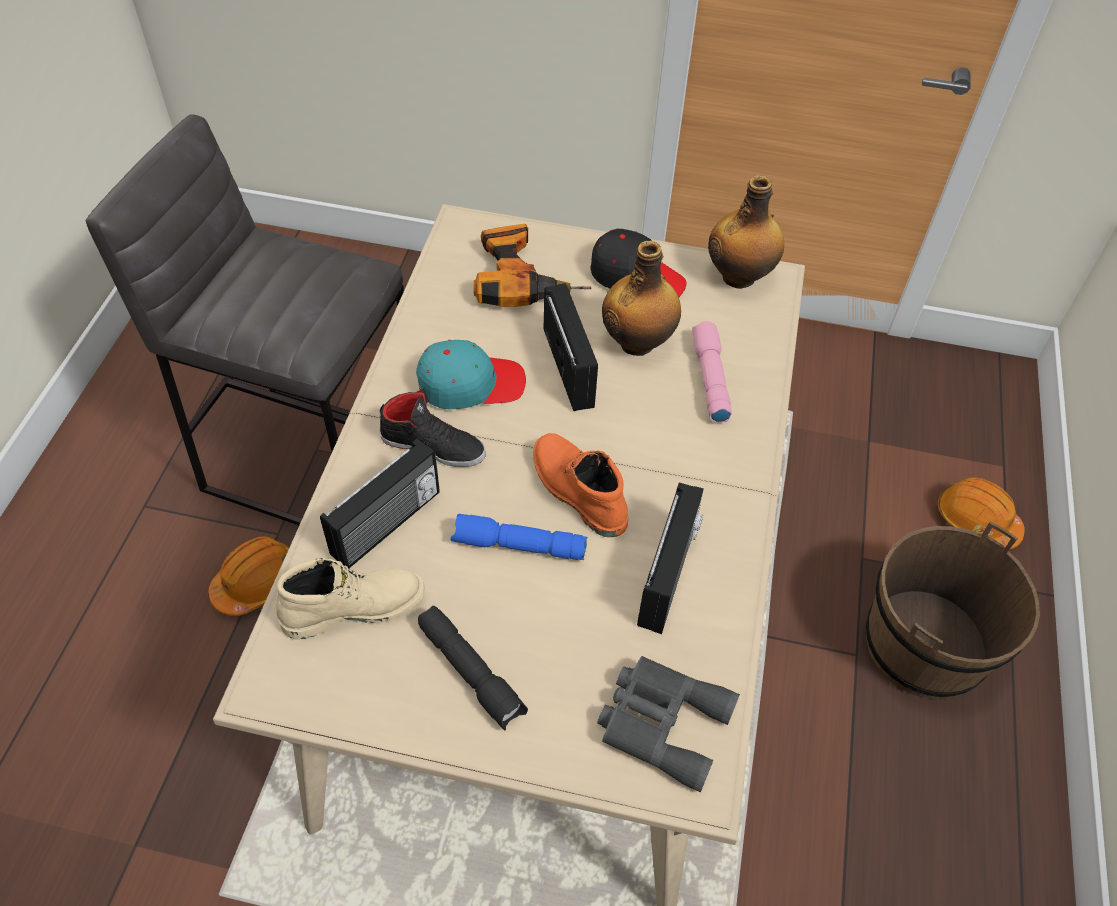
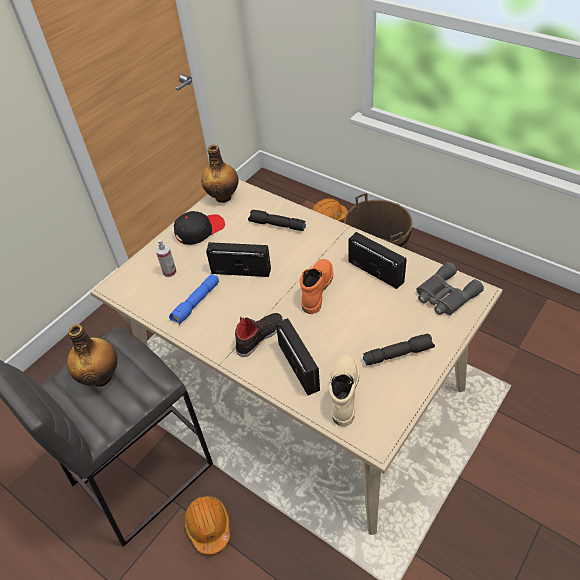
camera: 60 degrees left, 5 degrees down
turquoise cap [416,340,526,409] -> none
blue flashlight [451,514,587,560] -> blue flashlight moved to [169,274,219,325]
power drill [474,224,591,307] -> spray bottle [156,239,177,277]
orange boot [533,433,628,537] -> orange boot turned 120 degrees clockwise [300,259,334,314]
bottle [602,241,681,356] -> bottle moved to [67,324,118,387]
pink flashlight [692,321,732,422] -> black flashlight [248,210,306,231]

